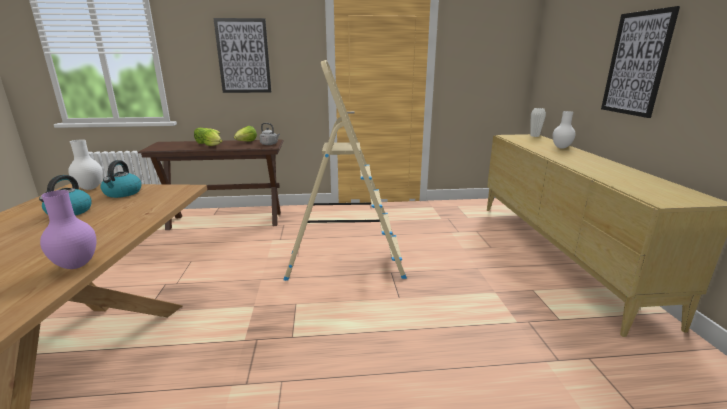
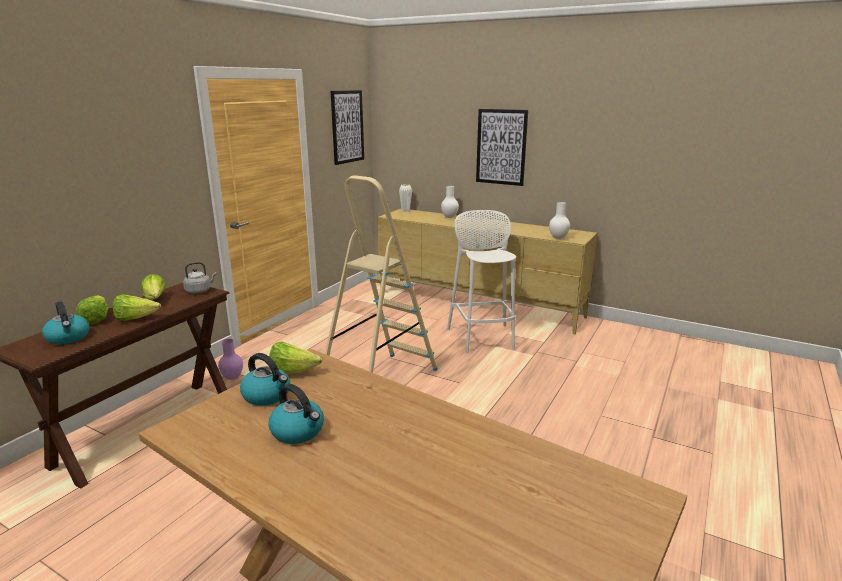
camera: 55 degrees left, 0 degrees up
purple vase [40,190,96,269] -> purple vase moved to [218,339,243,380]
white vase [68,139,103,190] -> white vase moved to [549,202,570,239]
picture [213,18,271,93] -> picture moved to [331,90,364,165]
none -> kettle [42,301,89,344]
none -> lettuce [269,342,323,374]
none -> white stool [447,210,516,353]

